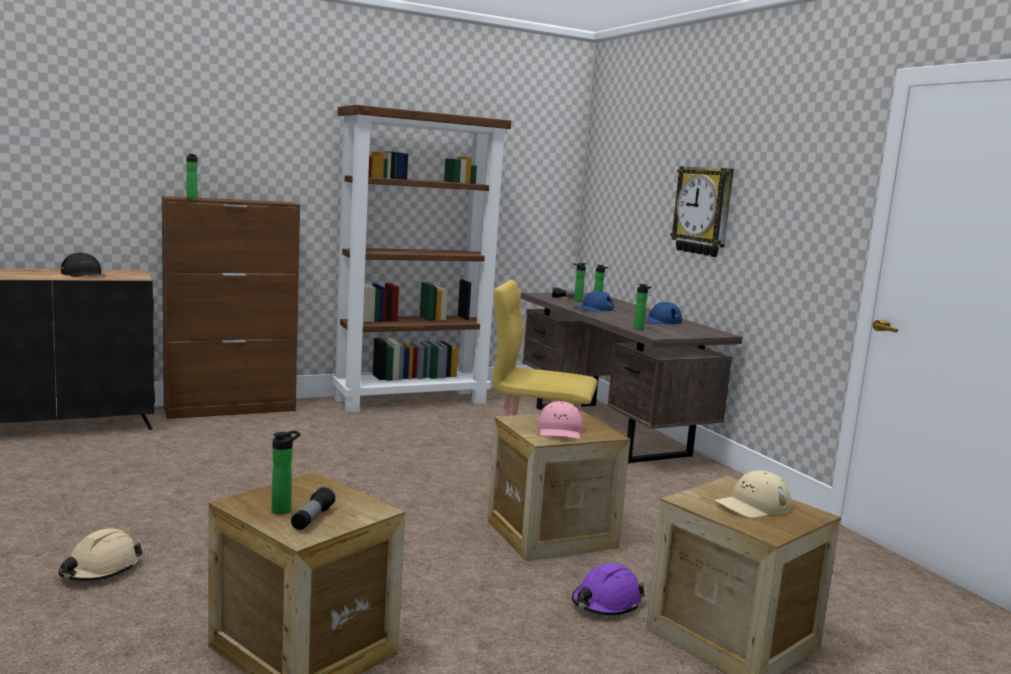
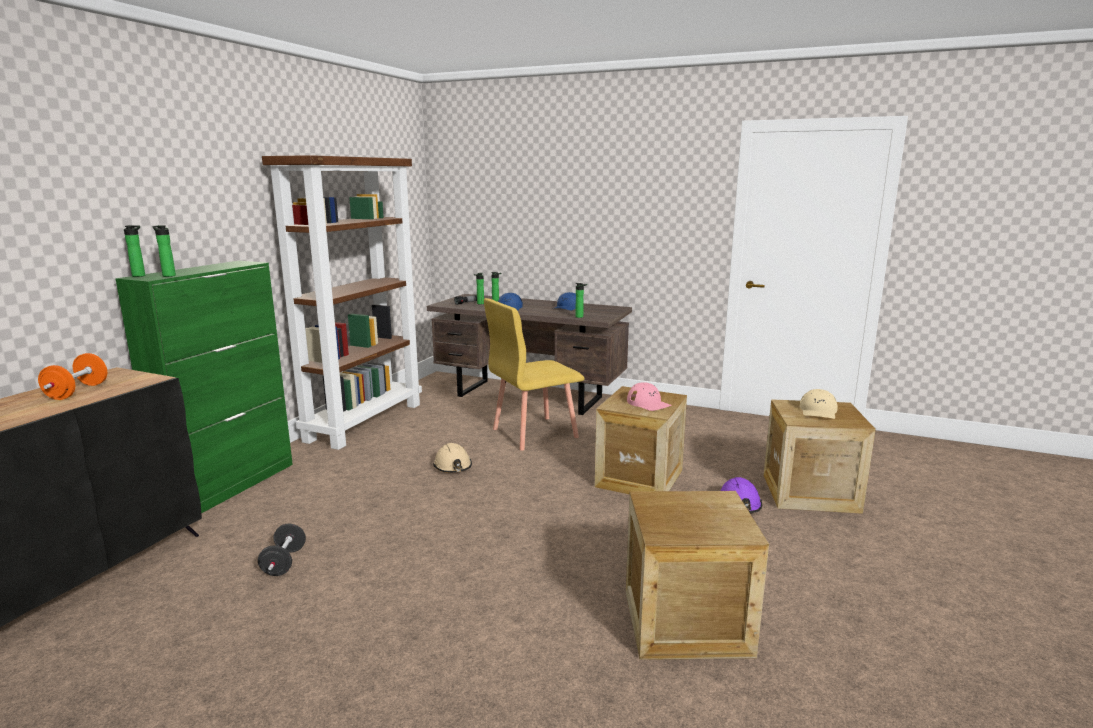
camera: 40 degrees left, 5 degrees up
beige hard hat [58,529,142,581] -> beige hard hat moved to [433,443,472,472]
black cap [61,253,106,277] -> orange dumbbell [38,353,107,400]
brown cabinet [162,196,300,419] -> green cabinet [116,261,293,513]
bottle [272,430,301,515] -> bottle moved to [124,225,145,277]
flashlight [291,487,336,530] -> none
wall clock [670,166,734,257] -> none
none -> black dumbbell [258,524,306,576]

